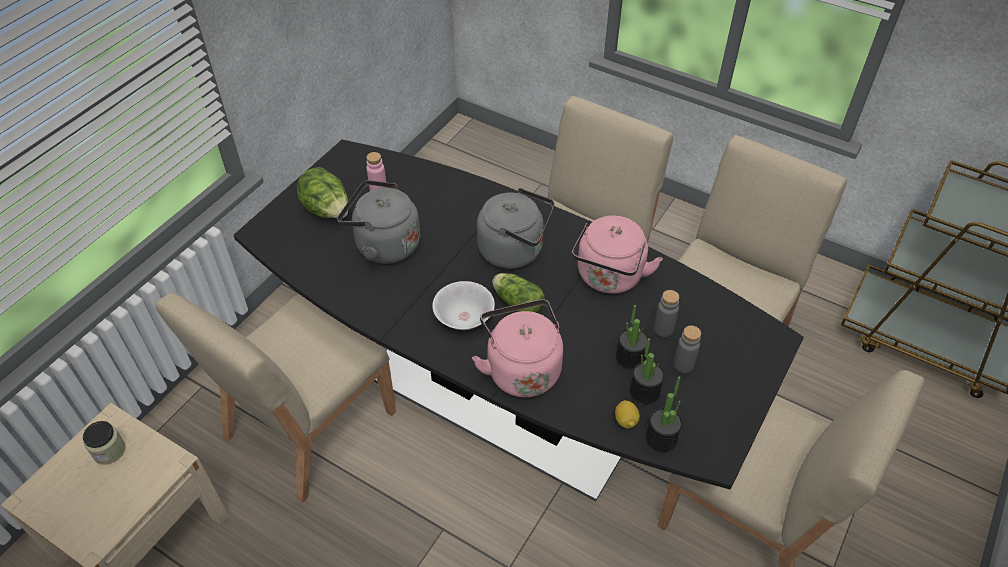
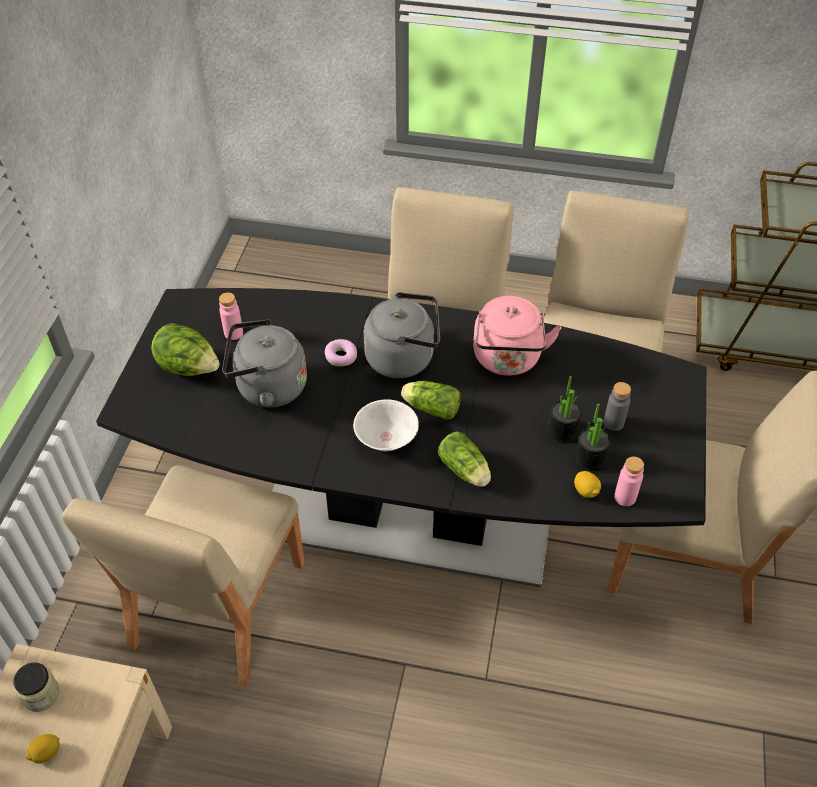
camera: 20 degrees left, 0 degrees up
pink kettle [472,299,563,397] -> lettuce [438,432,491,487]
potted plant [645,376,683,452] -> pink bottle [614,456,644,506]
grey bottle [654,290,679,337] -> none
none -> lemon [26,734,60,764]
none -> donut [325,339,357,366]

